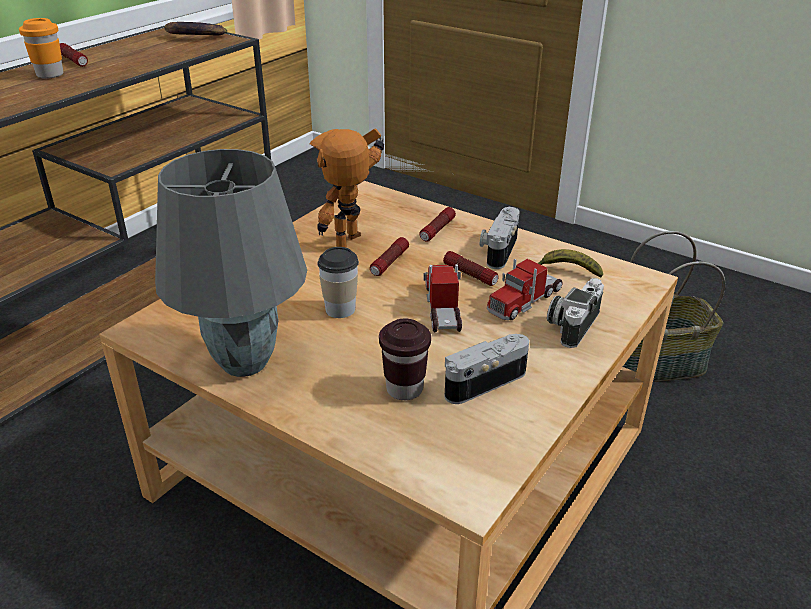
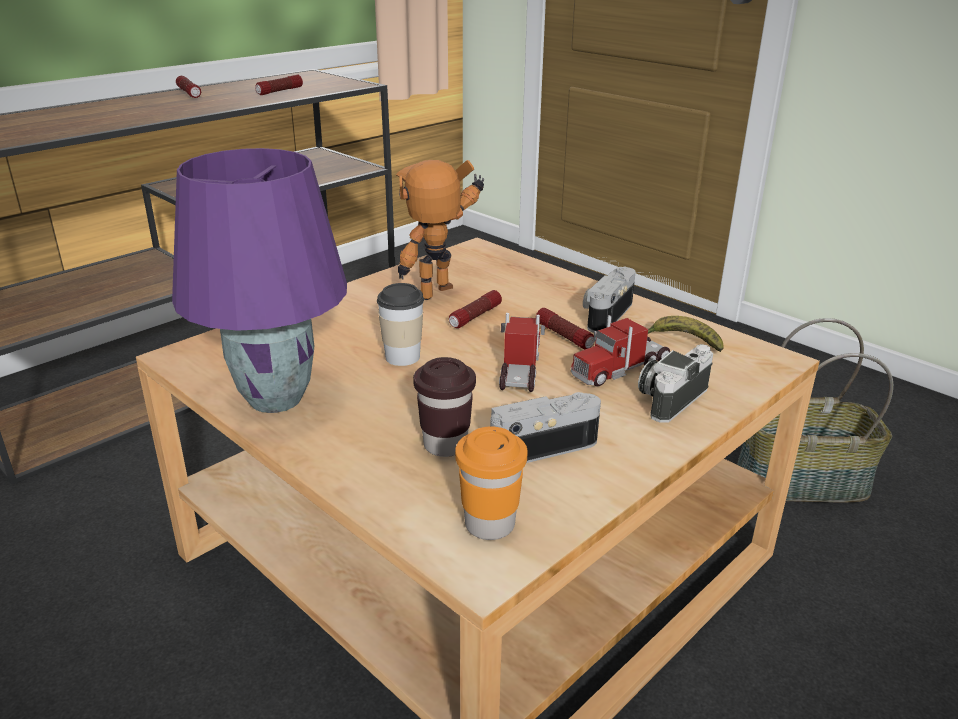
camera: 10 degrees right, 5 degrees down
orange cup [19,18,63,79] -> orange cup moved to [455,426,528,540]
grey table lamp [155,149,307,377] -> purple table lamp [172,148,347,413]
banana [164,22,227,36] -> none
flashlight [420,207,456,242] -> flashlight moved to [255,75,303,95]

